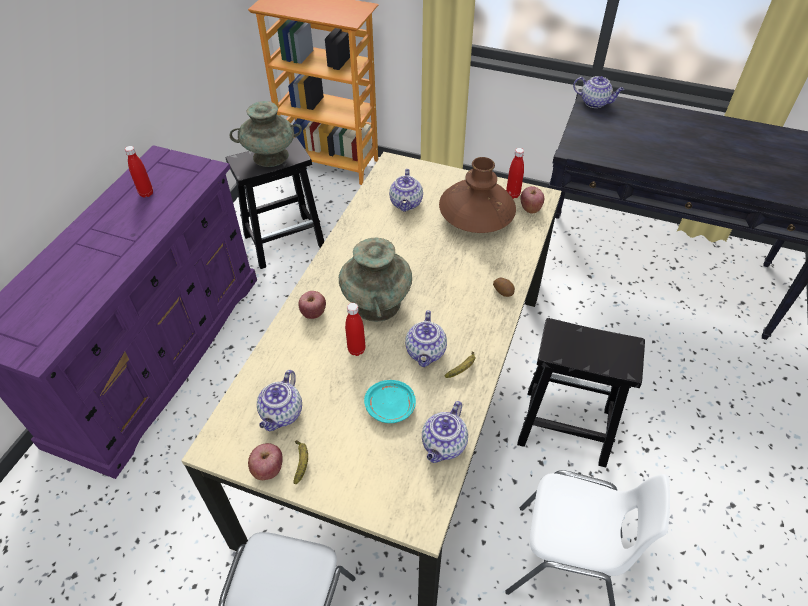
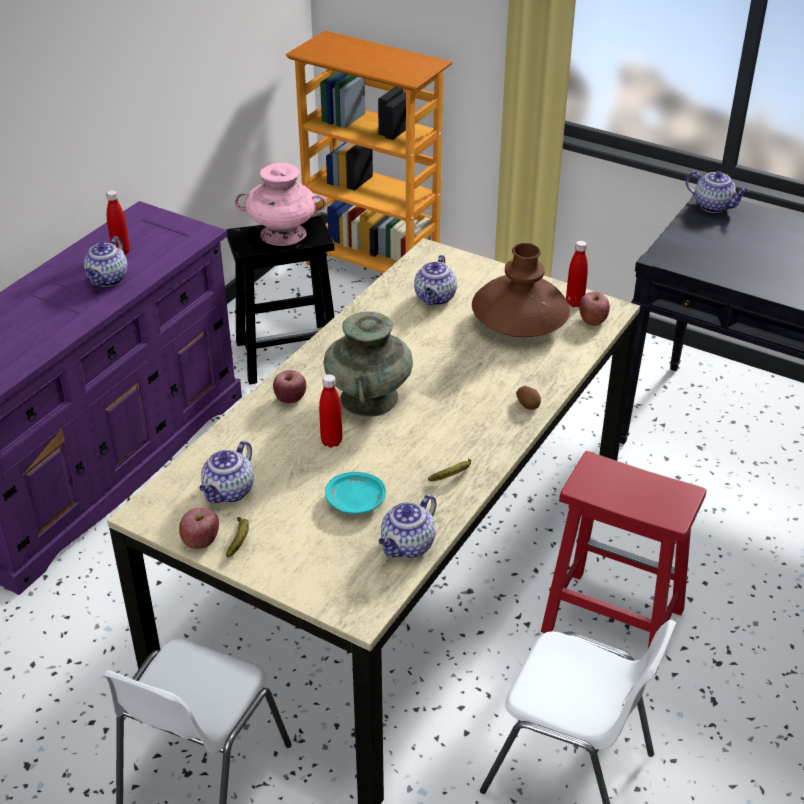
camera: 10 degrees right, 10 degrees down
turquoise vase [229,101,302,167] -> pink vase [234,163,327,246]
teapot [405,310,447,367] -> teapot moved to [84,236,128,287]
black stool [517,318,645,467] -> red stool [541,451,706,674]

